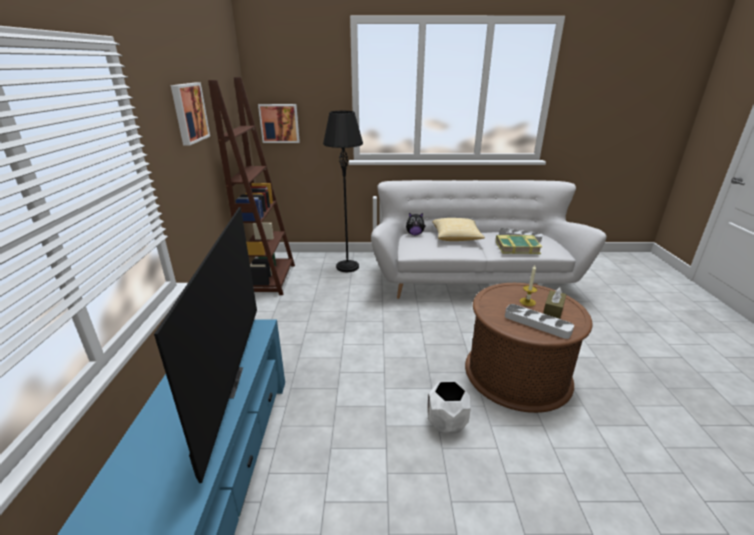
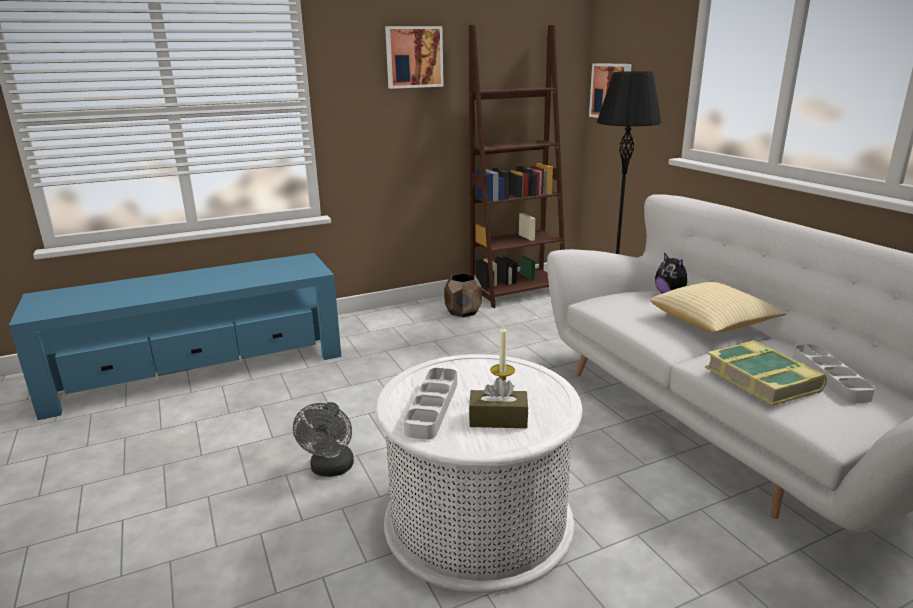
camera: 65 degrees right, 5 degrees down
television [154,207,257,483] -> none
white planter [427,381,471,434] -> grey fan [293,402,354,477]
brown coffee table [465,283,592,413] -> white coffee table [376,354,582,593]
none -> brown planter [444,273,482,317]

